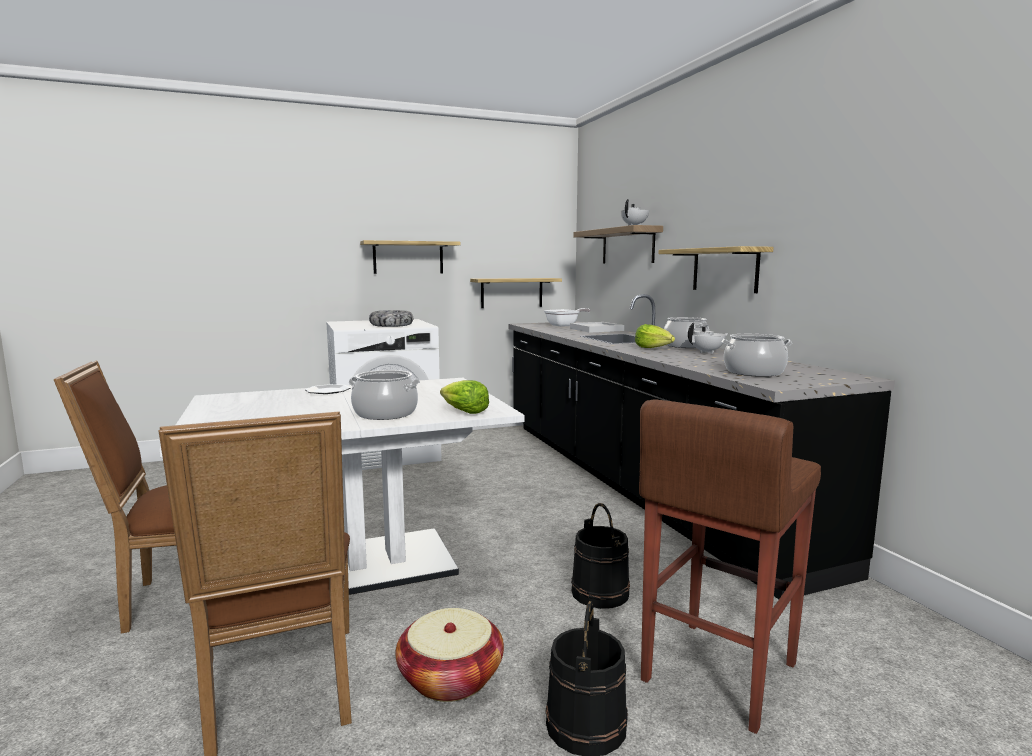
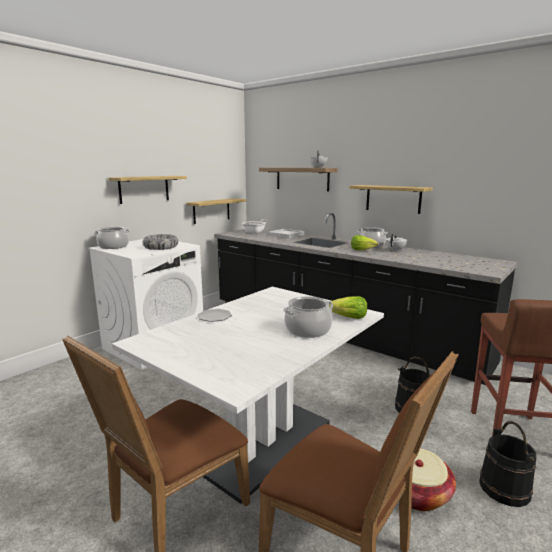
camera: 30 degrees left, 5 degrees up
cooking pot [722,334,792,377] -> cooking pot moved to [94,227,130,249]

